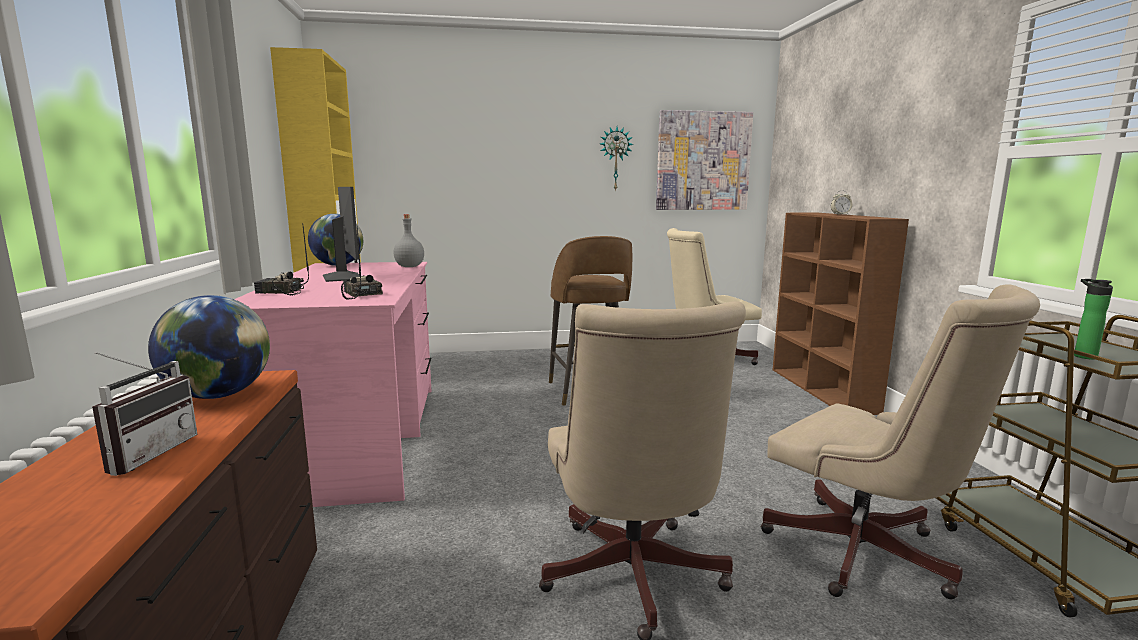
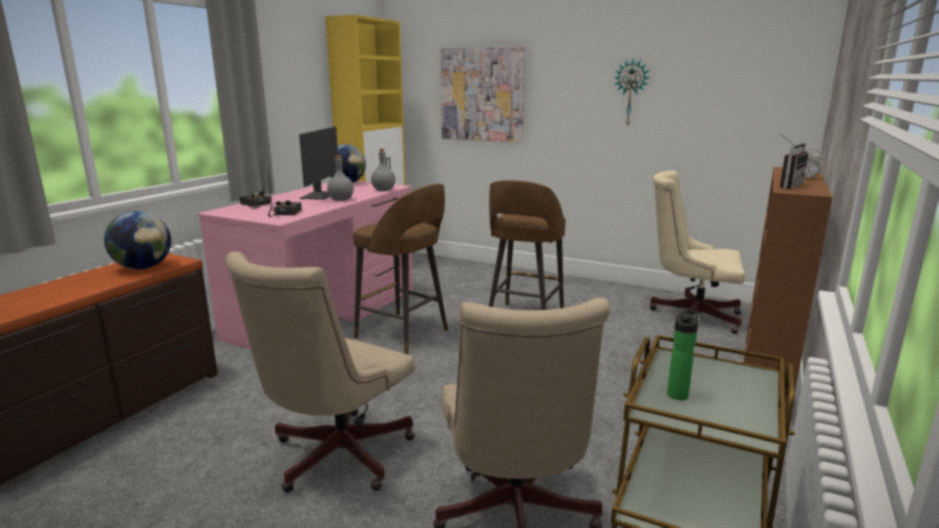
camera: 35 degrees right, 5 degrees up
radio [92,352,197,476] -> radio moved to [780,133,809,189]
picture [656,110,753,210] -> picture moved to [441,46,525,143]
none -> grey bottle [327,155,354,201]
none -> brown stool [353,184,448,355]

